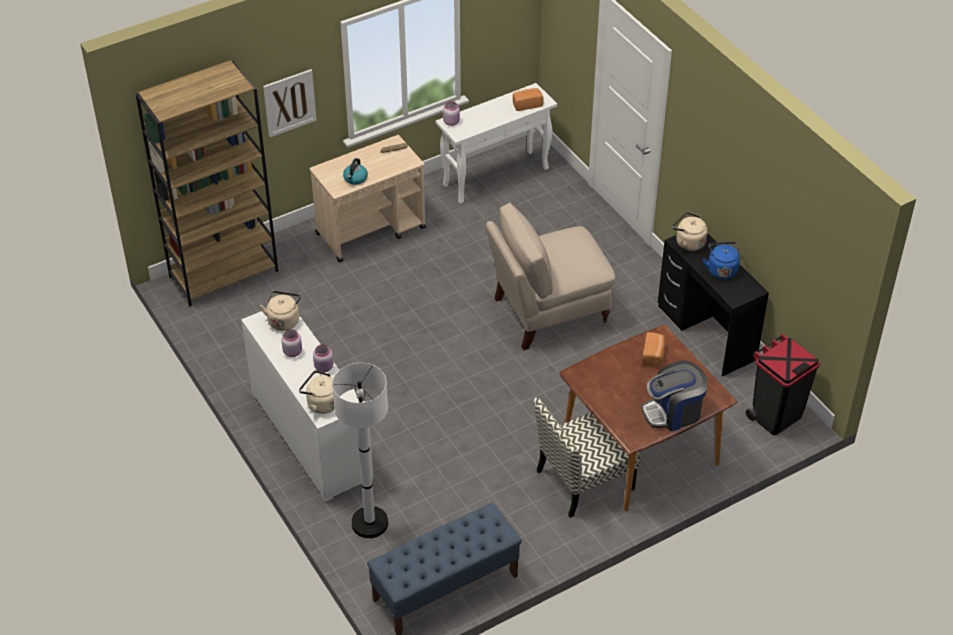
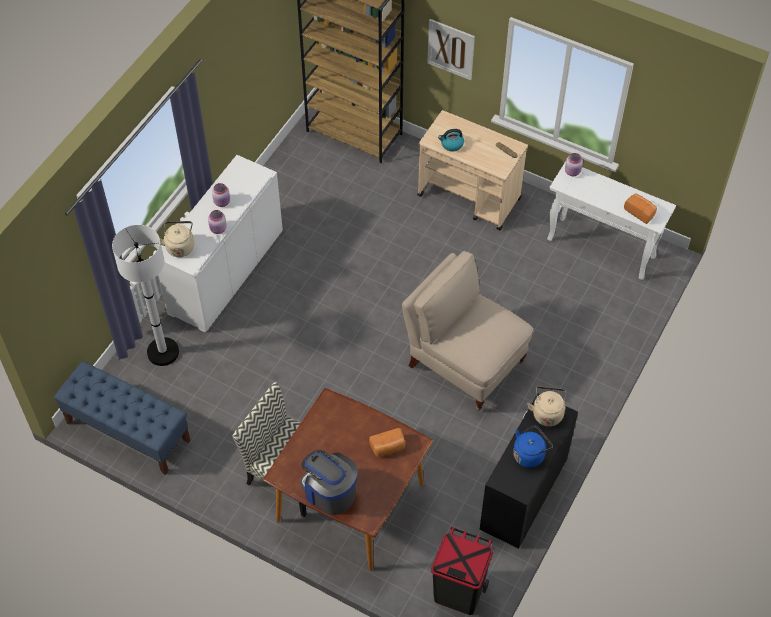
camera: 60 degrees right, 10 degrees up
beige kettle [260,291,301,331] -> none

